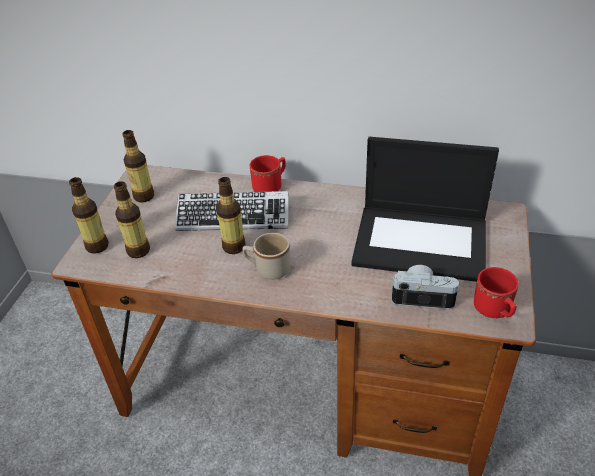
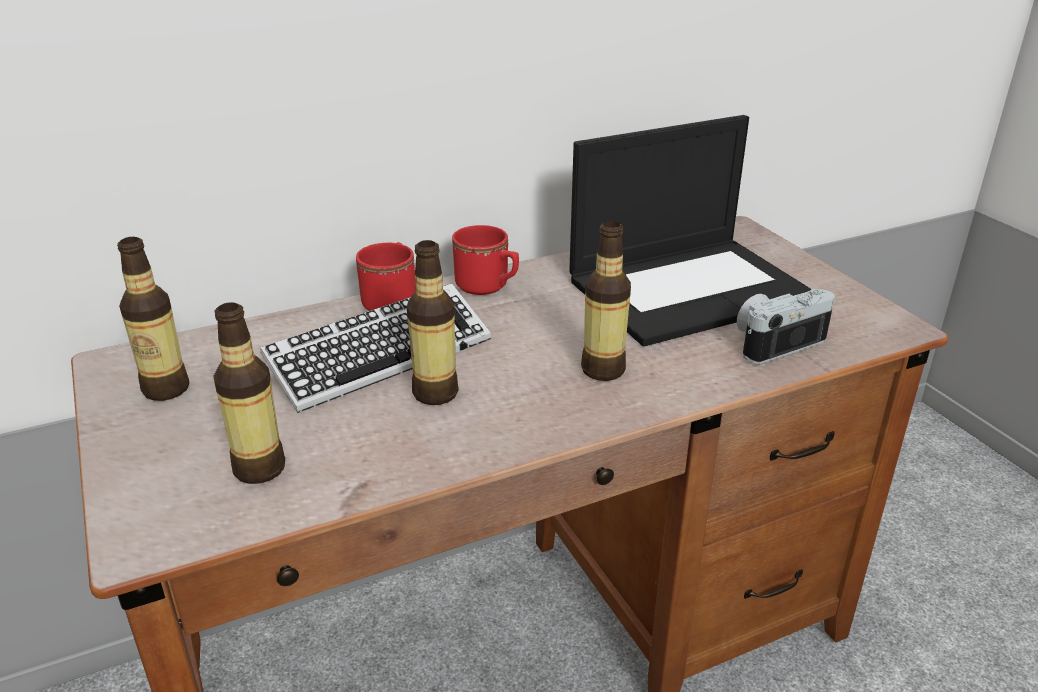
camera: 40 degrees left, 10 degrees down
bottle [69,177,109,254] -> bottle moved to [581,221,631,381]
beige mug [243,233,291,280] -> none
red mug [474,267,519,318] -> red mug moved to [452,225,519,295]

